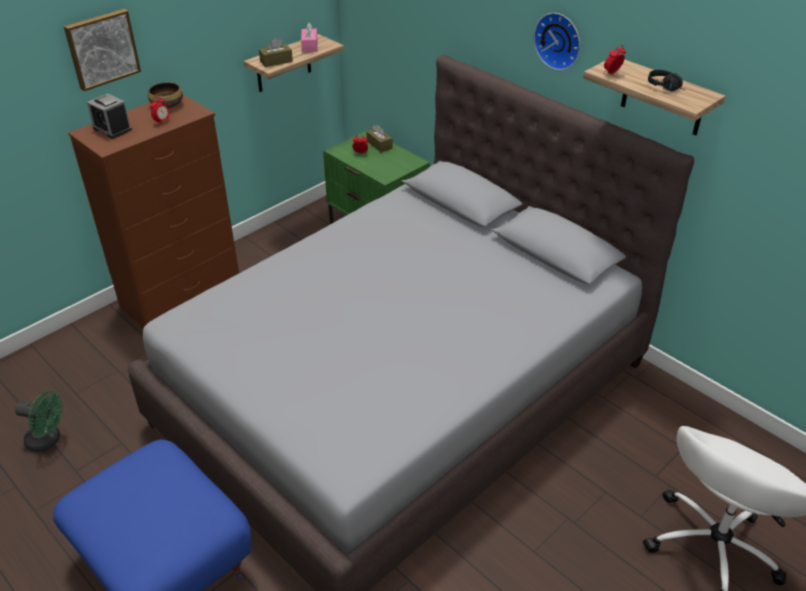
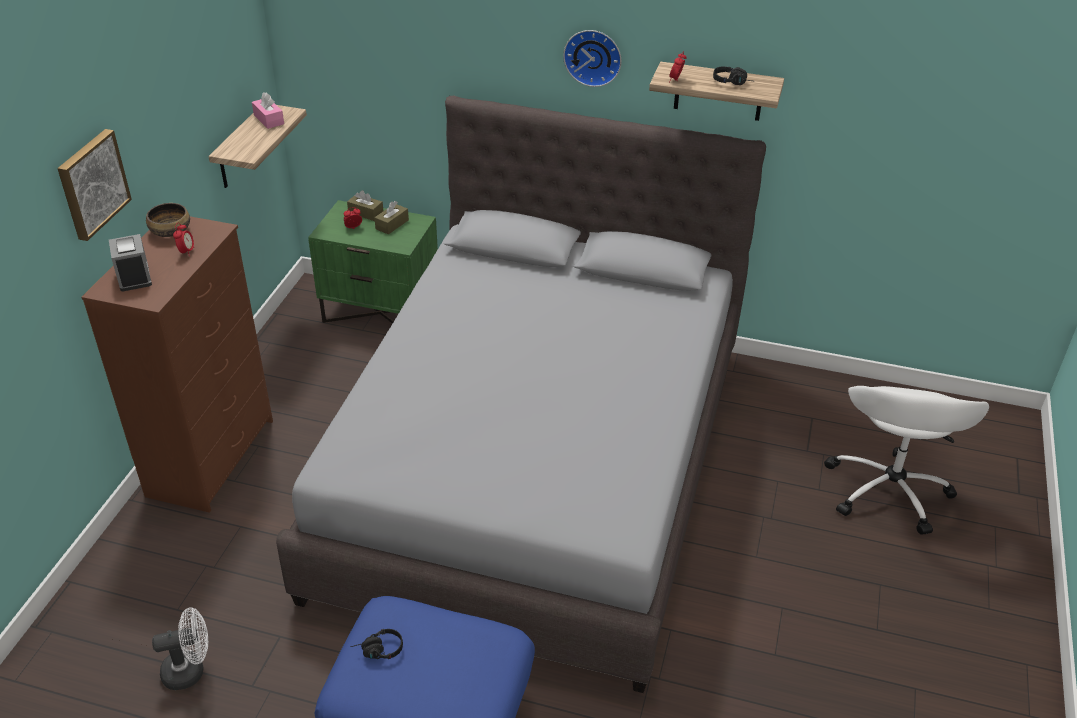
camera: 30 degrees left, 0 degrees up
green fan [15,391,63,452] -> white fan [152,608,208,690]
alarm clock [87,93,132,139] -> alarm clock turned 120 degrees counterclockwise [109,234,152,291]
brown tissue box [259,38,293,67] -> brown tissue box moved to [374,201,409,235]
none -> black headphones [350,629,403,659]

